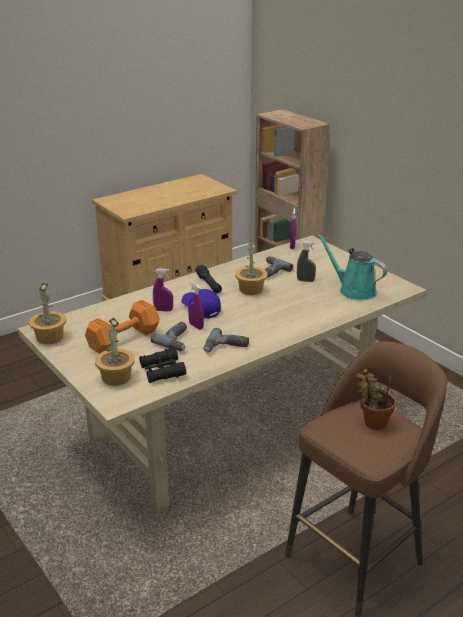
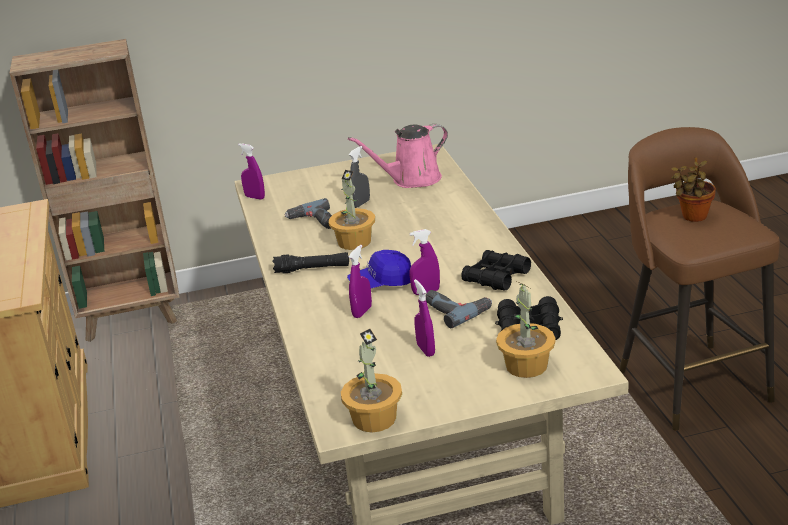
camera: 65 degrees left, 0 degrees up
orange dumbbell [85,300,160,354] -> purple spray bottle [414,279,435,357]
power drill [203,328,249,353] -> black binoculars [461,250,531,291]
turquoise watering can [317,234,387,301] -> pink watering can [348,124,448,188]

